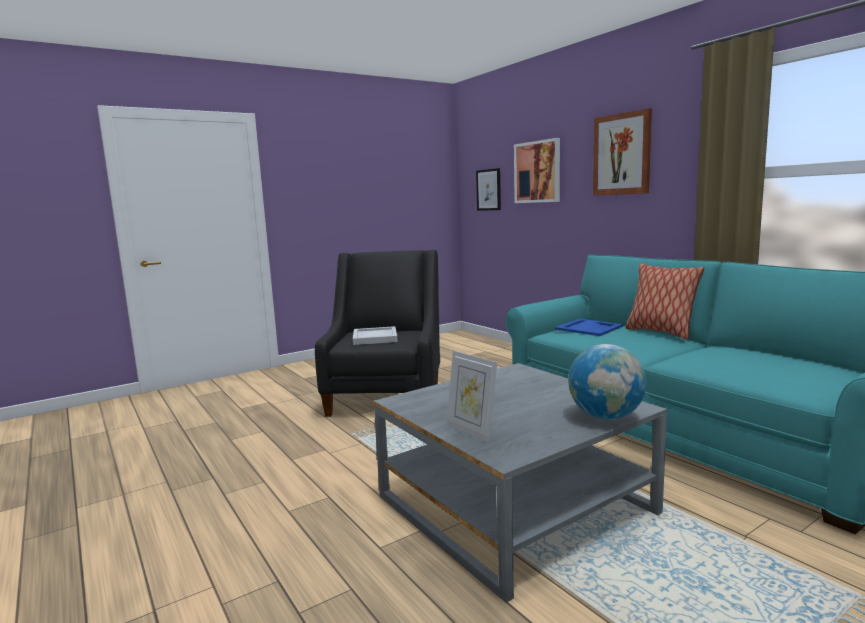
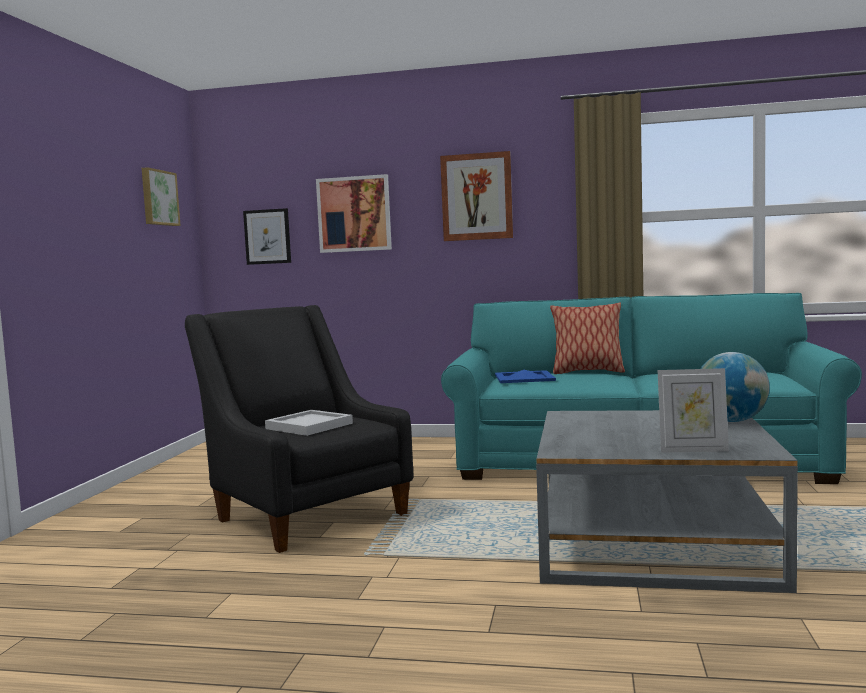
camera: 45 degrees left, 5 degrees down
none -> picture [142,167,181,226]

